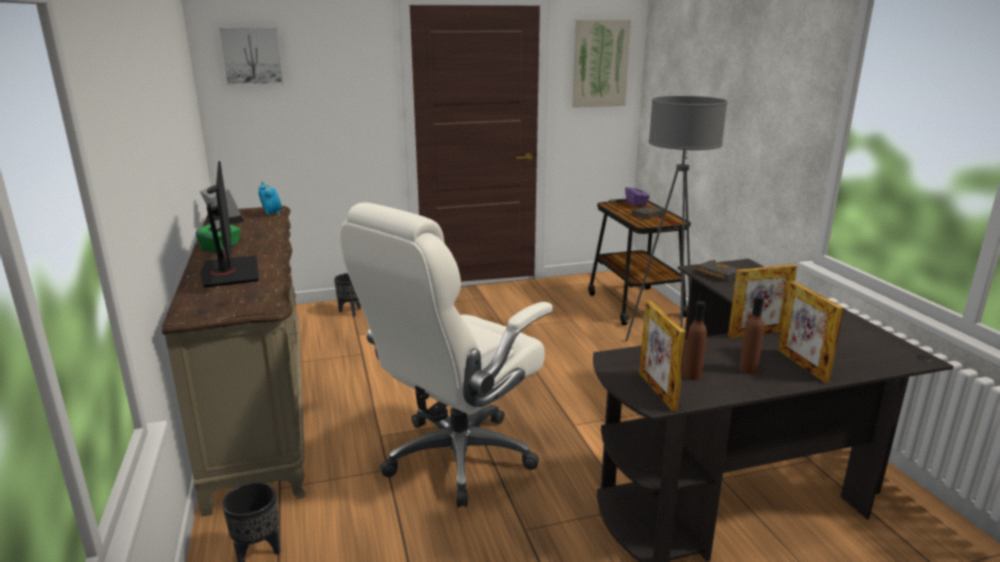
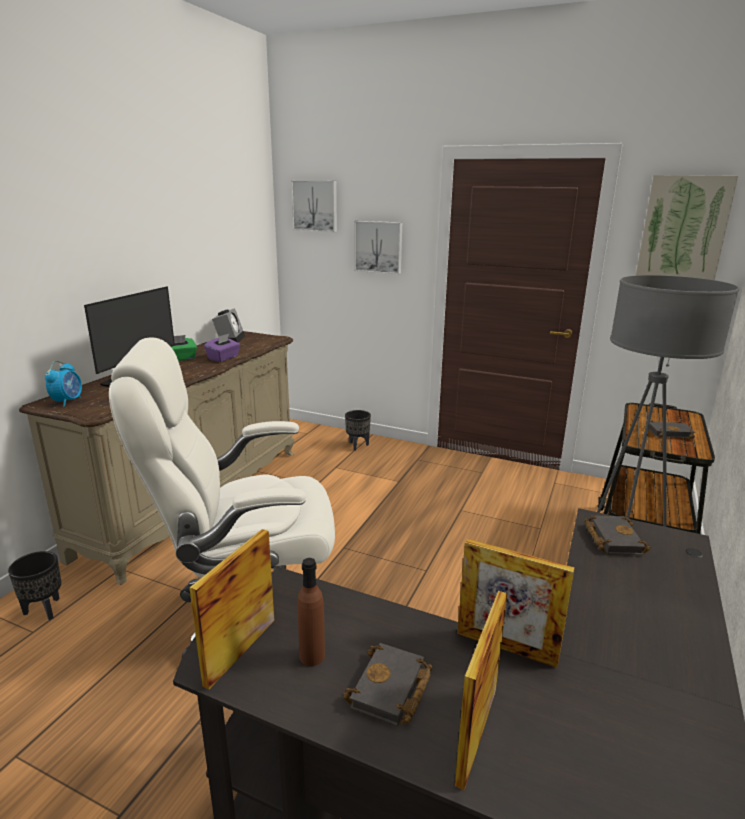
camera: 40 degrees right, 0 degrees up
alarm clock [258,181,282,216] -> alarm clock moved to [45,361,82,407]
purple tissue box [625,183,650,206] -> purple tissue box moved to [204,334,240,362]
brown bottle [739,296,764,374] -> black book [343,643,432,726]
none -> picture [354,221,402,274]

